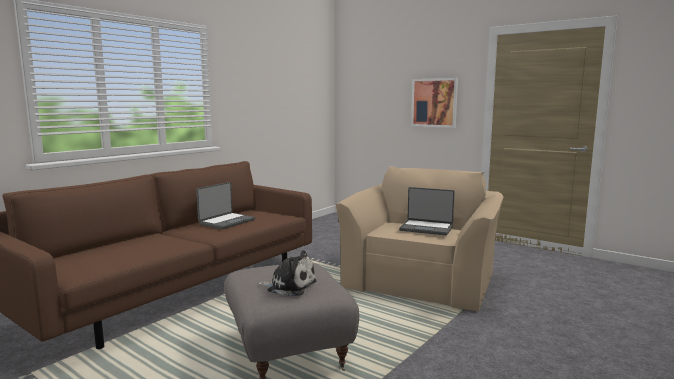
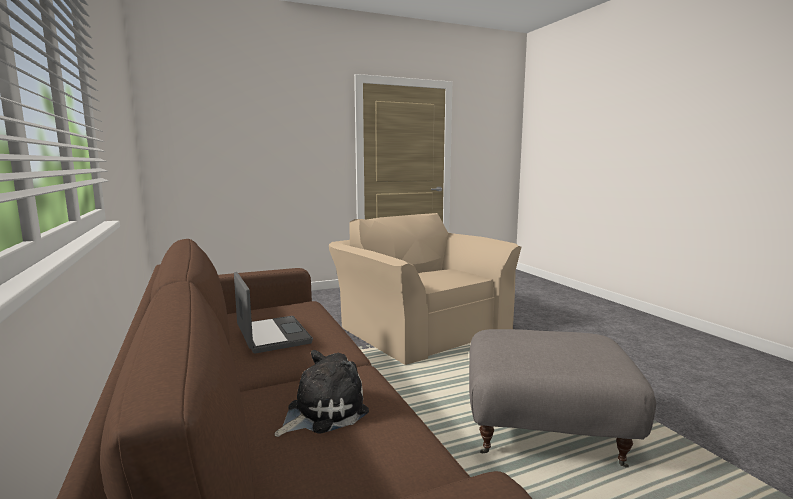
camera: 60 degrees left, 0 degrees up
plush toy [257,250,317,296] -> plush toy moved to [274,350,369,437]
laptop [399,187,455,236] -> none
picture [411,78,458,128] -> none

